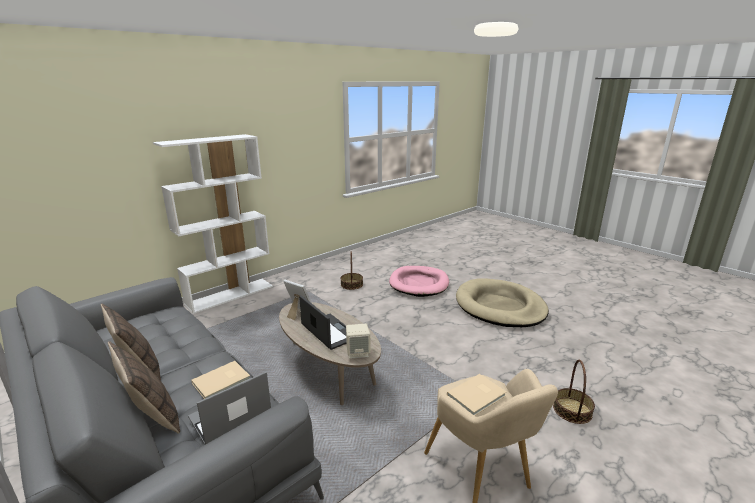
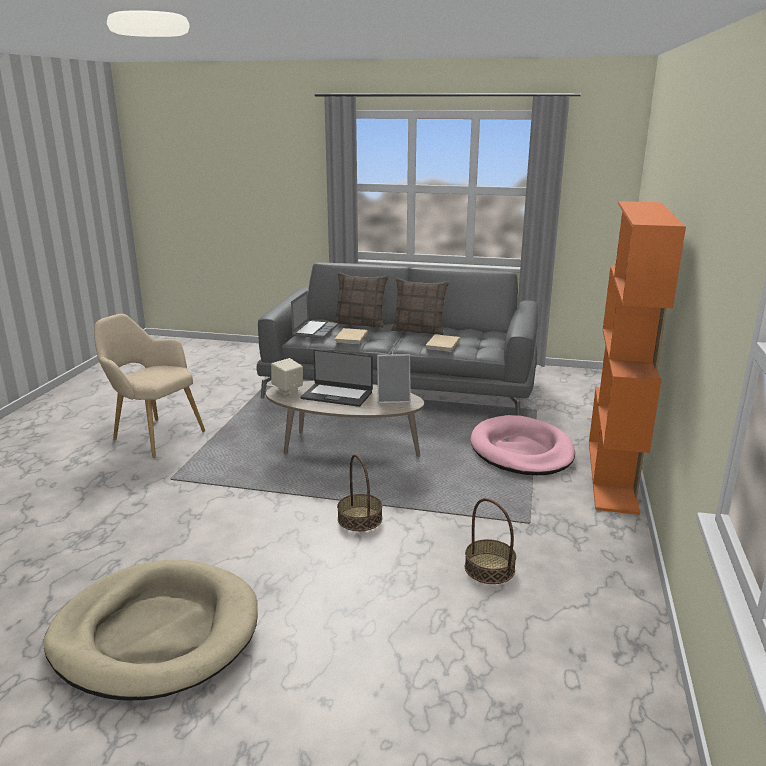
camera: 145 degrees right, 0 degrees up
white bookcase [153,134,273,314] -> orange bookcase [589,201,686,515]
pink dog bed [389,266,449,297] -> pink dog bed moved to [470,415,575,475]
beige book [447,374,506,416] -> beige book moved to [425,334,460,352]
basket [553,360,595,424] -> basket moved to [337,454,382,531]

